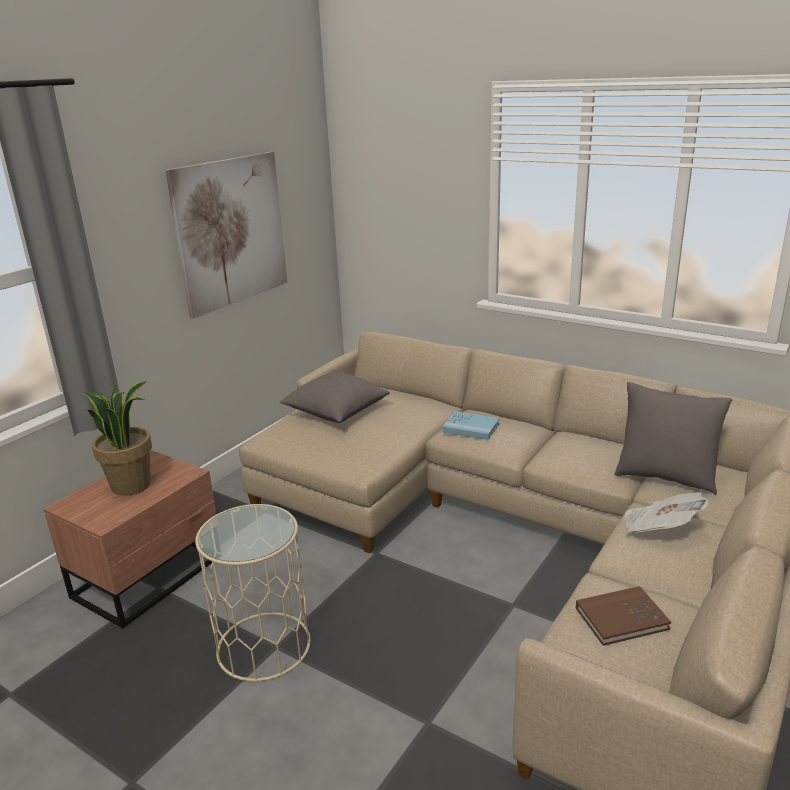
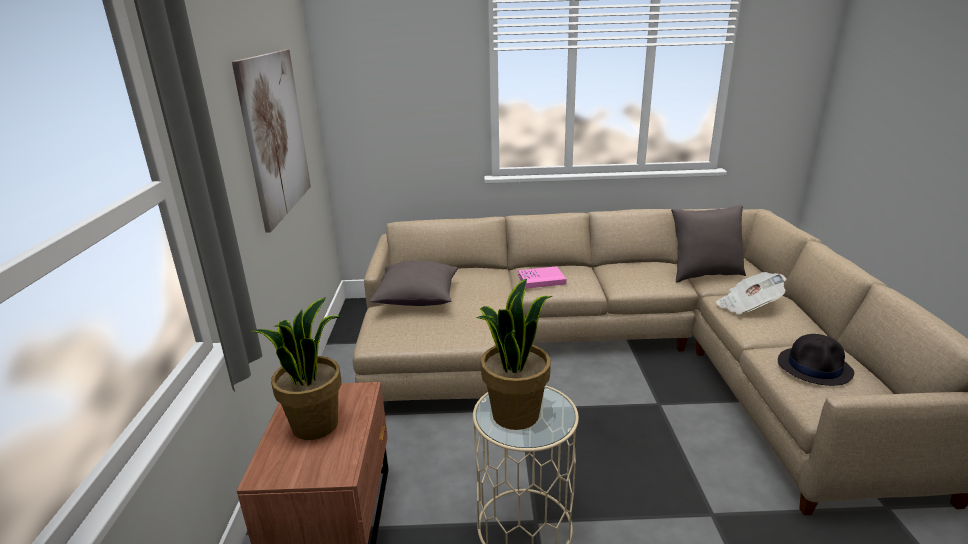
camera: 35 degrees left, 0 degrees up
blue book [442,411,499,440] -> pink book [518,266,566,289]
brown book [576,586,671,646] -> black hat [778,334,854,386]
none -> potted plant [476,279,553,430]

